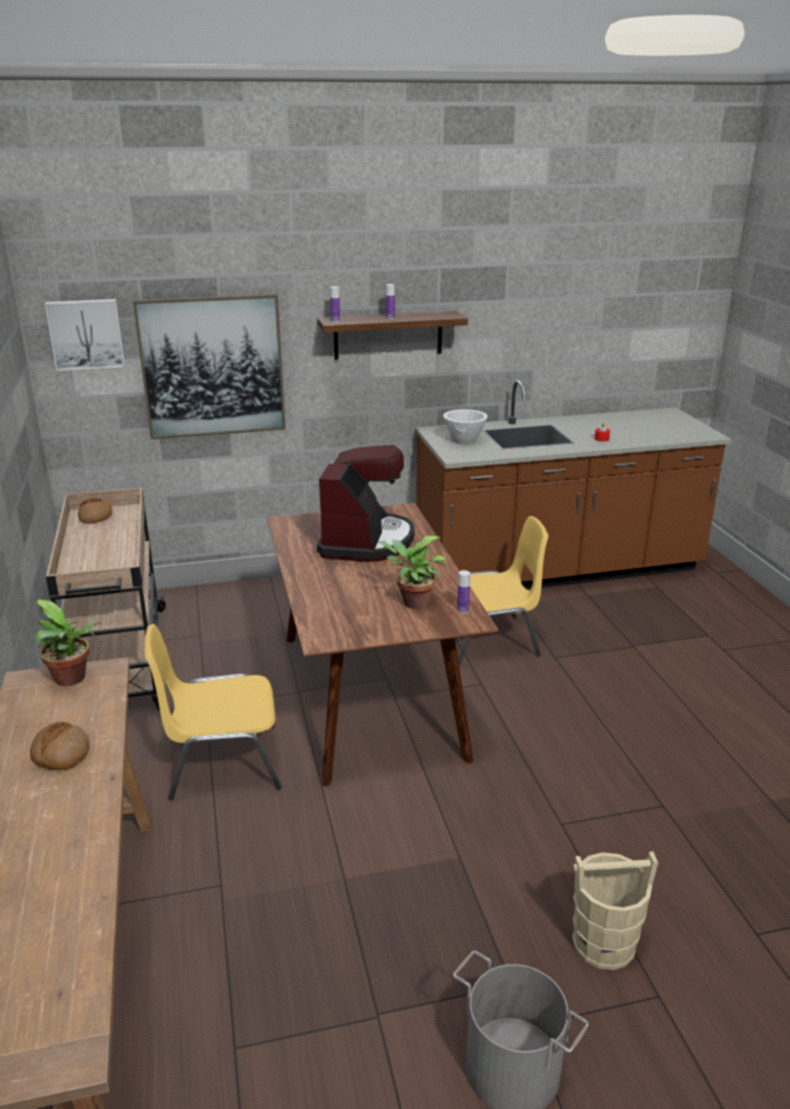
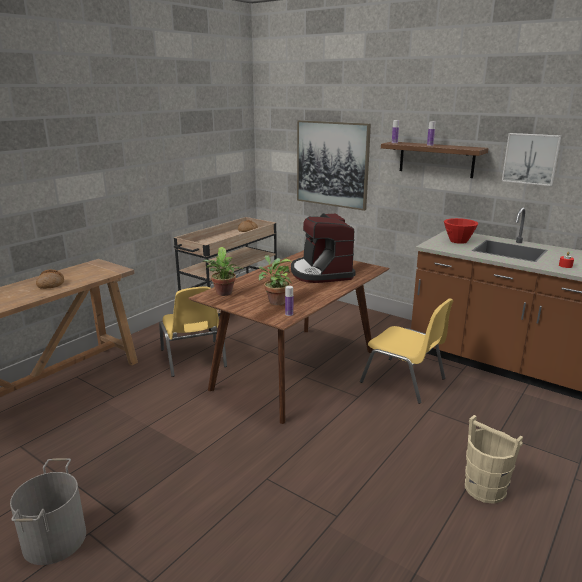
camera: 50 degrees right, 5 degrees down
potted plant [34,599,101,686] -> potted plant moved to [203,247,243,296]
picture [45,299,125,371] -> picture moved to [502,133,561,186]
yellow chair [145,624,282,800] -> yellow chair turned 150 degrees counterclockwise [159,287,227,377]
coffee machine [317,445,415,562] -> coffee machine turned 105 degrees clockwise [291,213,356,283]
white bowl [443,409,488,445] -> red bowl [444,218,479,244]
beige bucket [573,851,658,970] -> beige bucket moved to [465,415,523,504]

